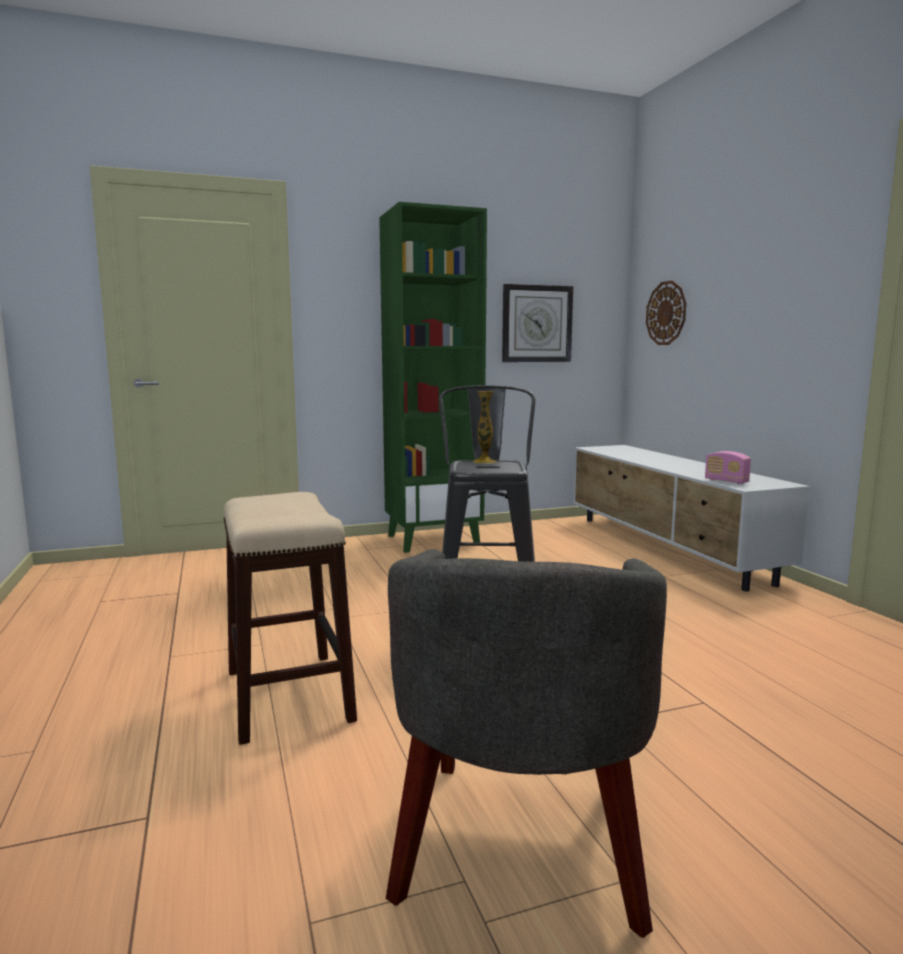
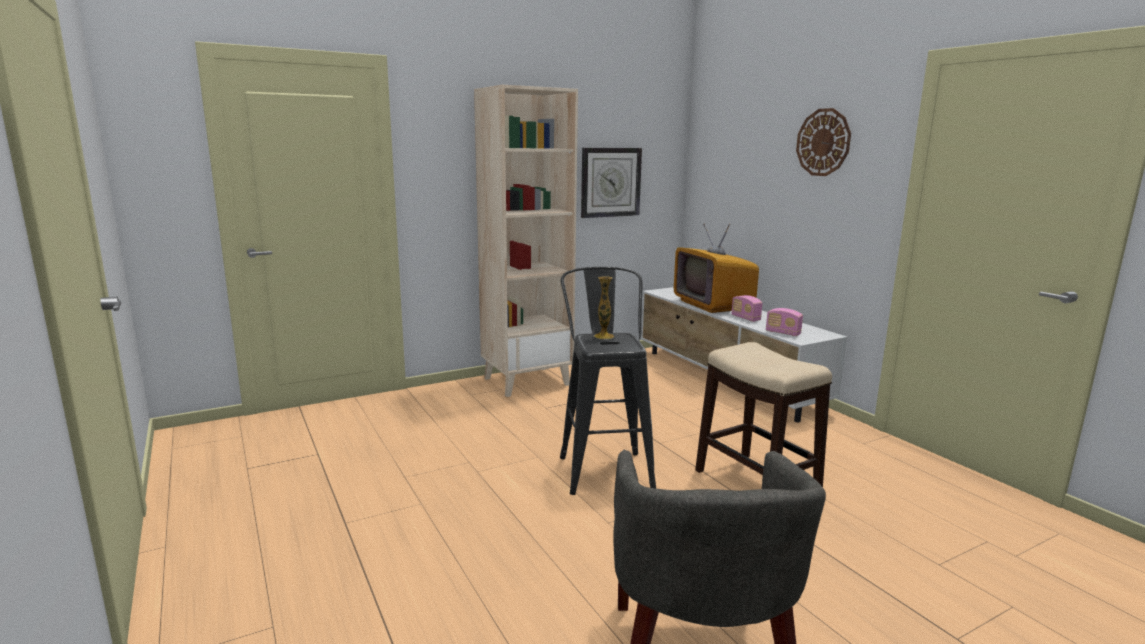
camera: 10 degrees left, 5 degrees up
stool [224,492,357,745] -> stool moved to [695,342,832,487]
green bookcase [379,202,487,553] -> beige bookcase [474,85,578,397]
wall clock [646,280,686,345] -> wall clock moved to [796,108,851,176]
none -> television [674,224,759,313]
none -> radio [732,295,762,322]

